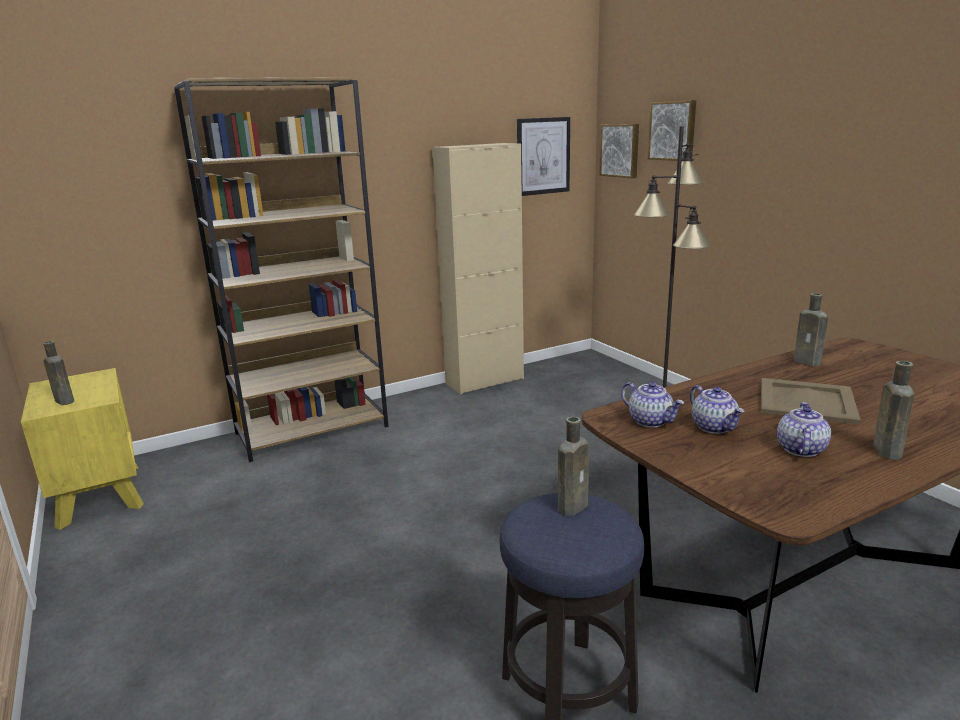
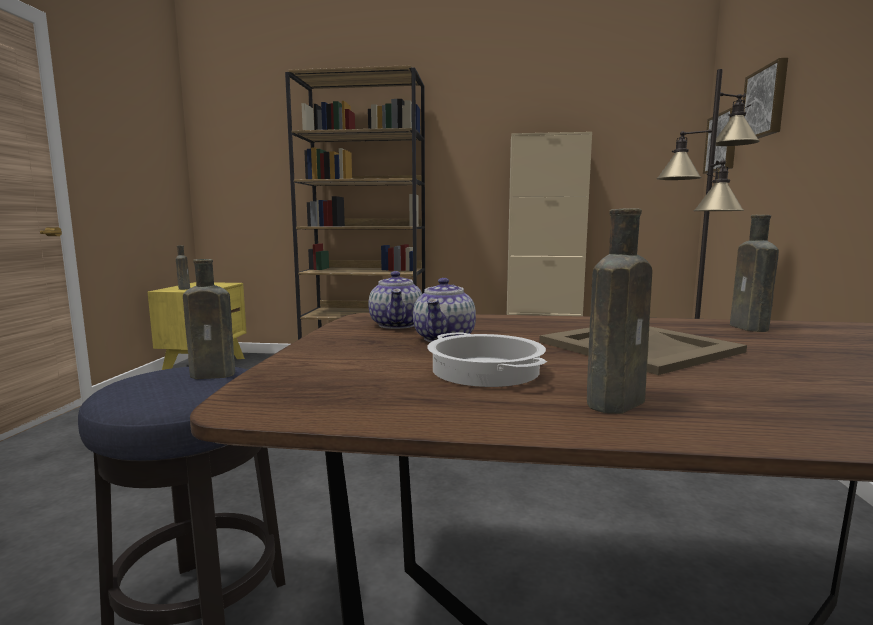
camera: 35 degrees right, 10 degrees down
picture [517,117,570,196] -> none
teapot [777,402,831,457] -> cooking pot [427,333,547,387]

